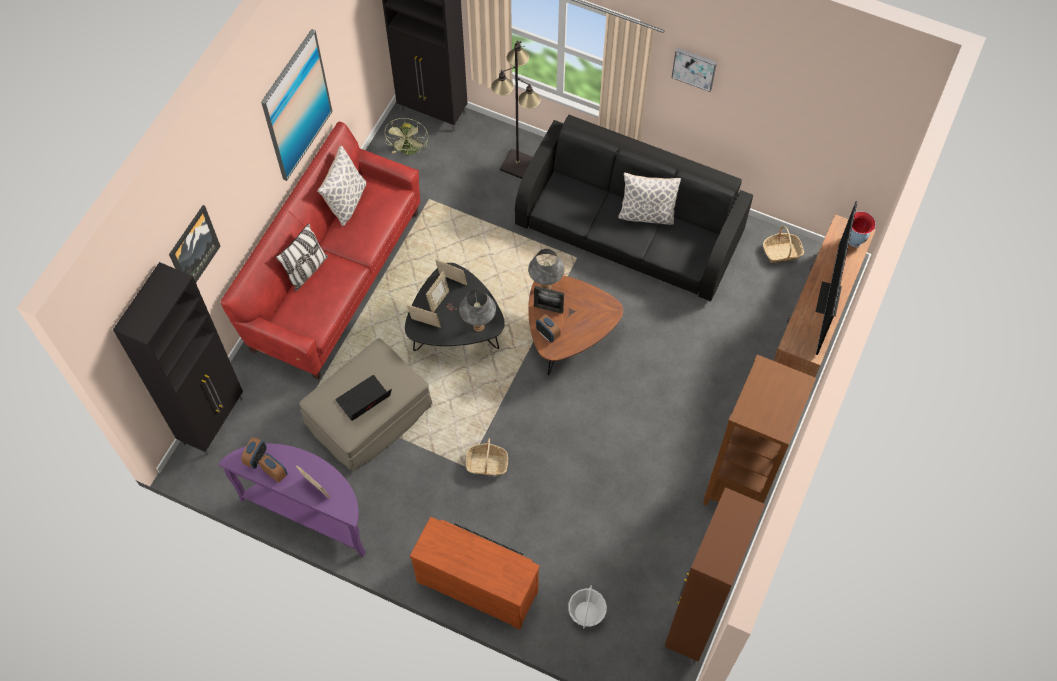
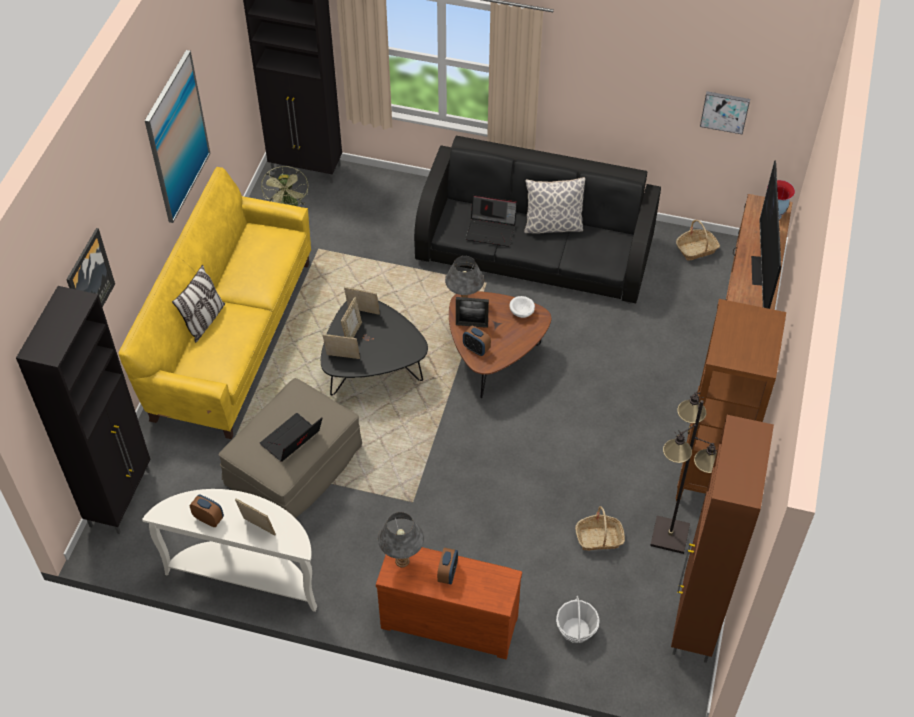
camera: 10 degrees left, 10 degrees down
purple console table [218,443,366,557] -> white console table [142,489,317,612]
red sofa [221,121,420,380] -> yellow sofa [119,167,311,439]
alarm clock [241,437,267,469] -> alarm clock moved to [437,548,458,584]
pillow [317,146,366,226] -> none
grey table lamp [459,289,496,332] -> grey table lamp moved to [378,512,424,568]
basket [466,438,508,476] -> basket moved to [575,506,625,551]
black floor lamp [491,41,541,179] -> black floor lamp moved to [650,392,717,554]
picture [672,48,717,92] -> picture moved to [700,91,750,135]
none -> laptop [466,195,517,247]
none -> white bowl [509,296,535,318]

